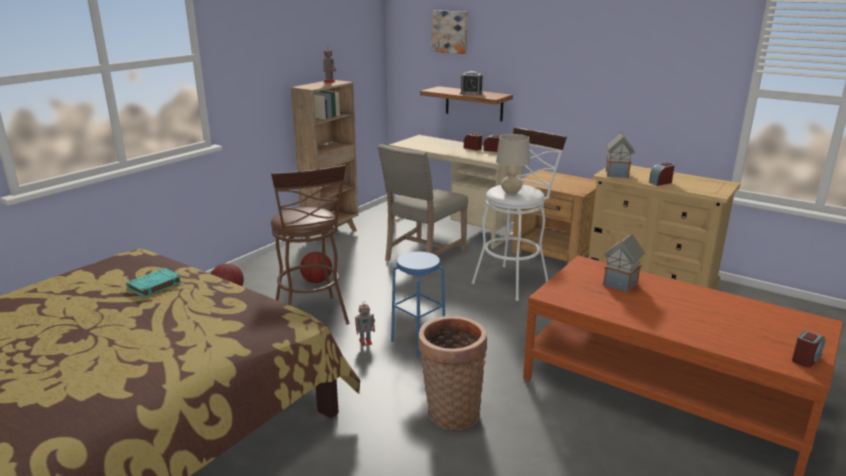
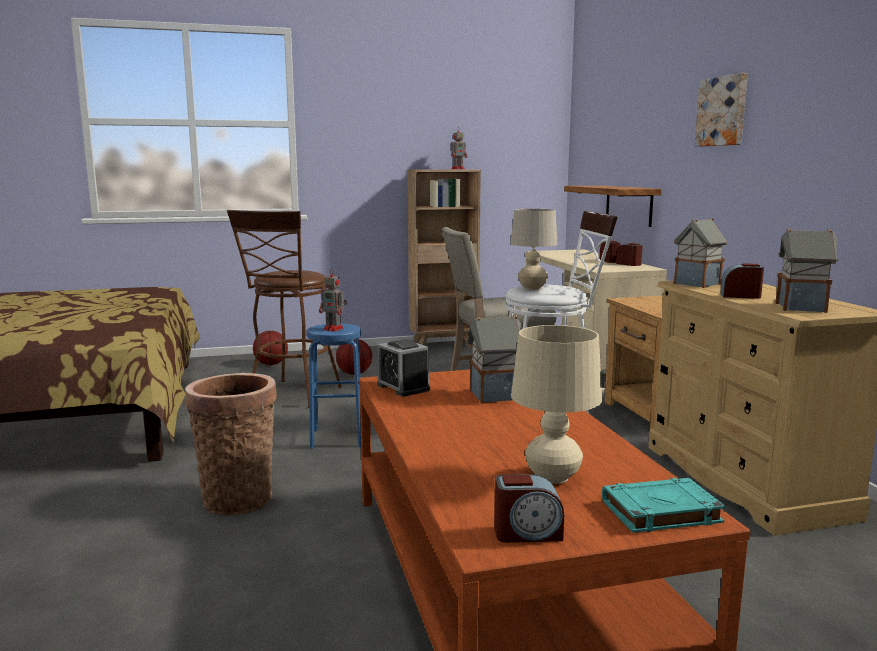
camera: 40 degrees right, 10 degrees down
turquoise book [126,268,182,298] -> turquoise book moved to [602,478,726,533]
toy robot [355,304,375,346] -> toy robot moved to [319,270,347,332]
picture [432,10,468,54] -> picture moved to [695,73,748,147]
alarm clock [460,71,483,95] -> alarm clock moved to [377,339,430,397]
none -> beige table lamp [511,325,602,484]
none -> toy house [775,228,839,313]

